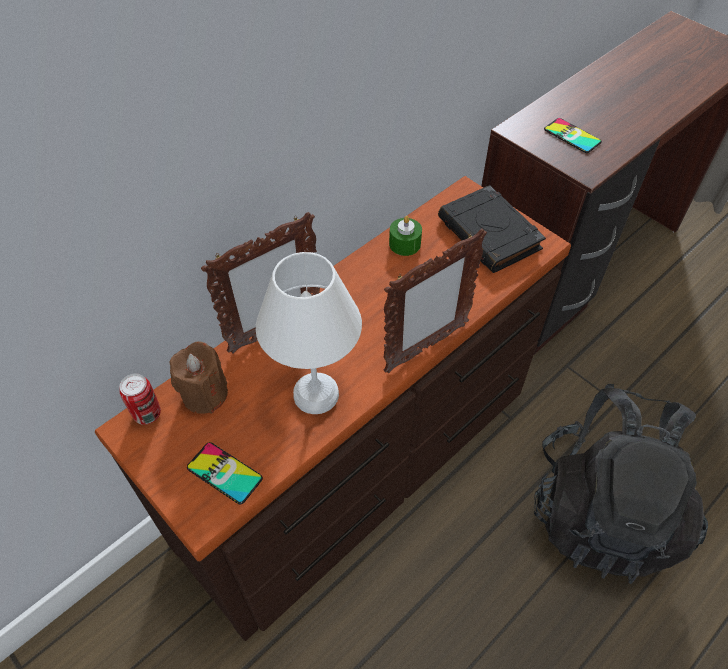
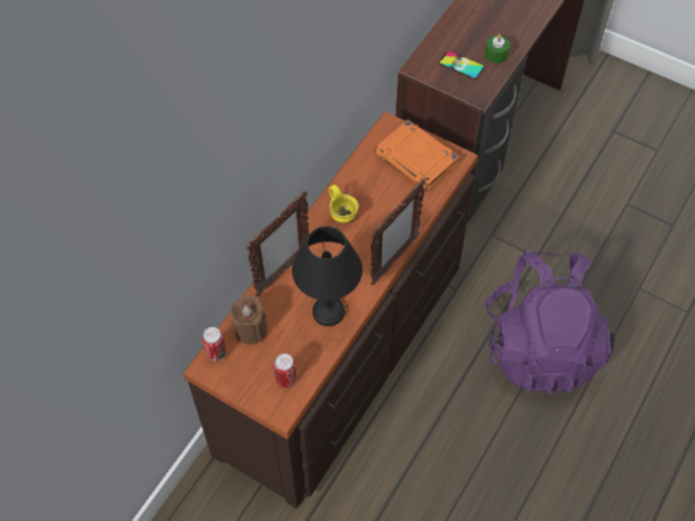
camera: 15 degrees left, 5 degrees up
phone [187,442,263,504] -> can [274,354,296,388]
white table lamp [256,252,362,414] -> black table lamp [292,226,363,326]
green candle [389,216,422,256] -> green candle moved to [485,34,510,63]
black book [438,185,546,273] -> orange book [374,120,459,192]
black backpack [534,384,708,584] -> purple backpack [485,250,615,395]
none -> yellow mug [329,185,359,224]

